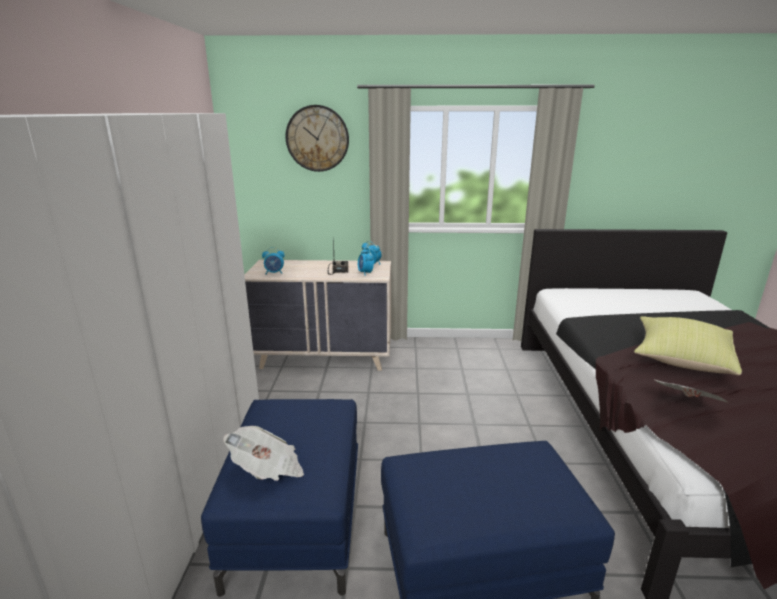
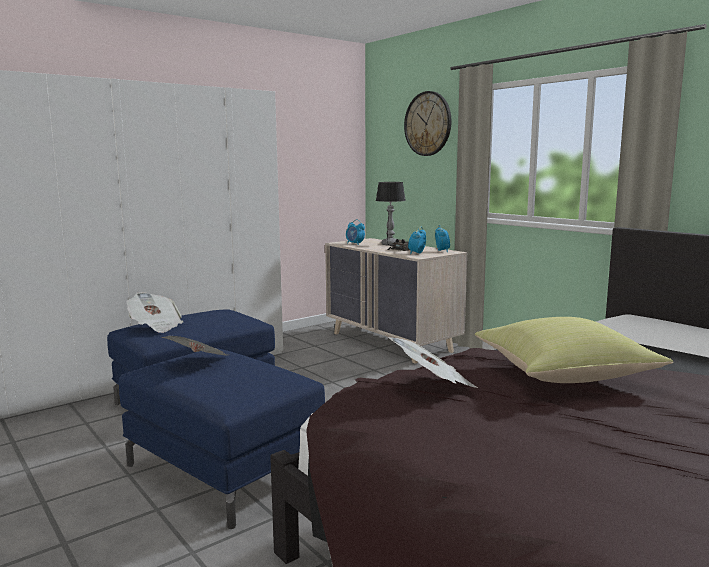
camera: 50 degrees right, 10 degrees down
none -> newspaper [161,336,227,355]
none -> table lamp [376,182,406,245]

